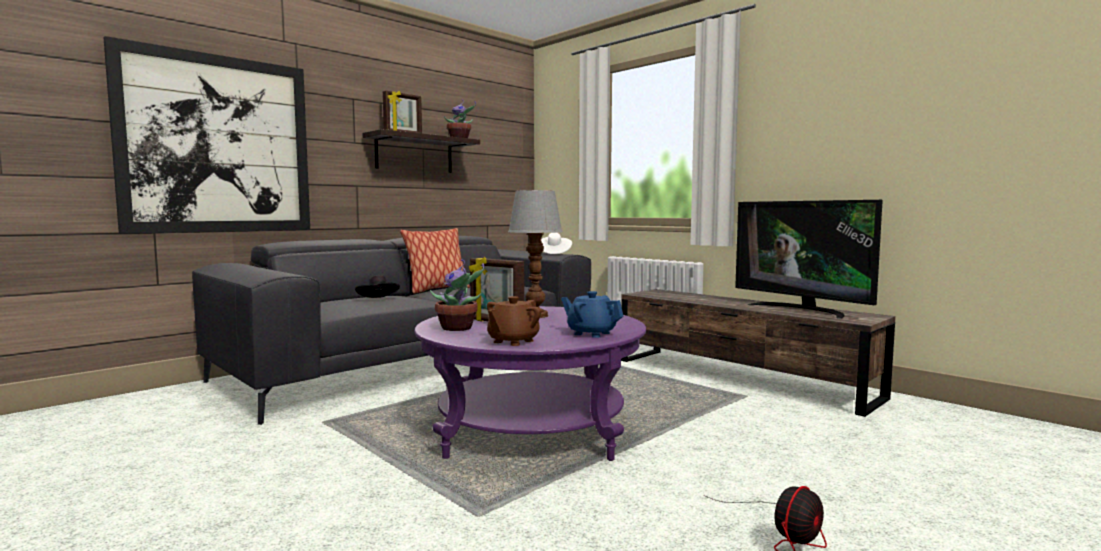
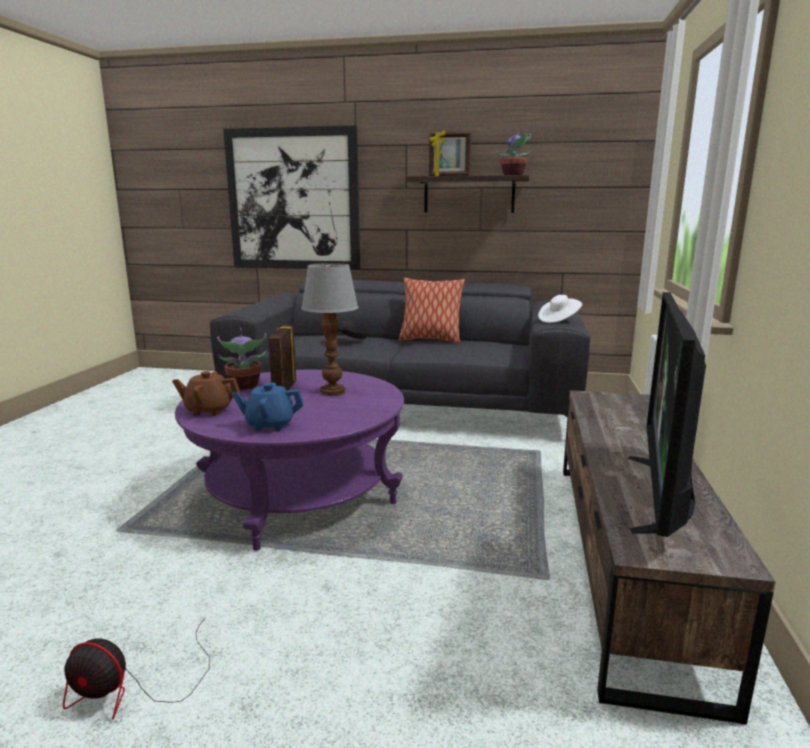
camera: 55 degrees right, 10 degrees up
blue teapot [561,291,623,338] -> blue teapot turned 90 degrees counterclockwise [232,382,304,431]

